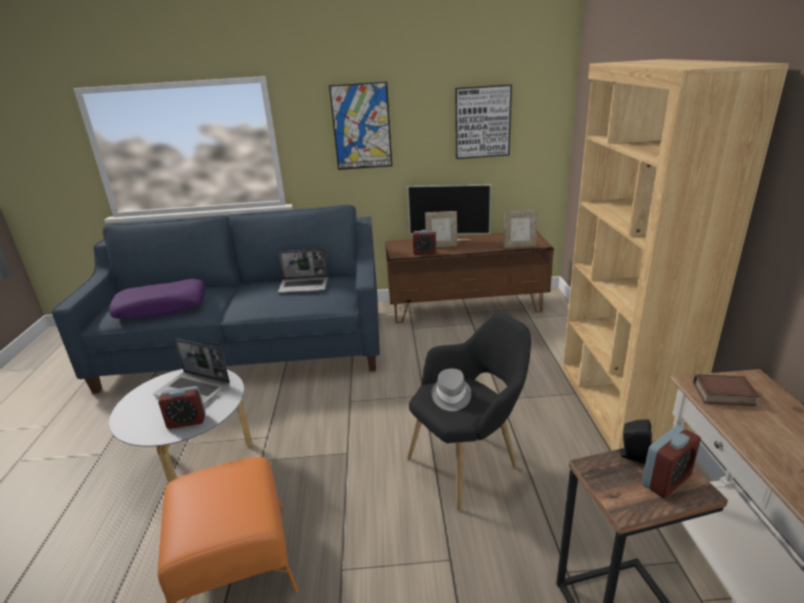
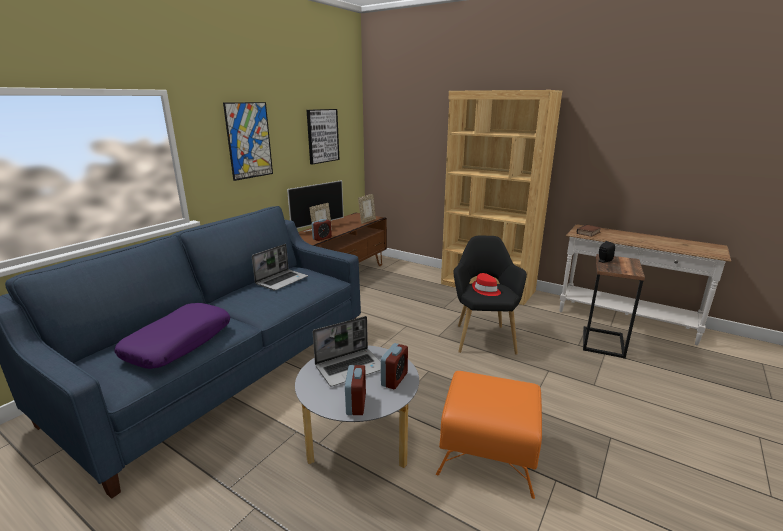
camera: 55 degrees left, 5 degrees down
grey hat [432,369,471,411] -> red hat [472,273,501,296]
alarm clock [642,425,701,498] -> alarm clock moved to [345,365,366,415]

